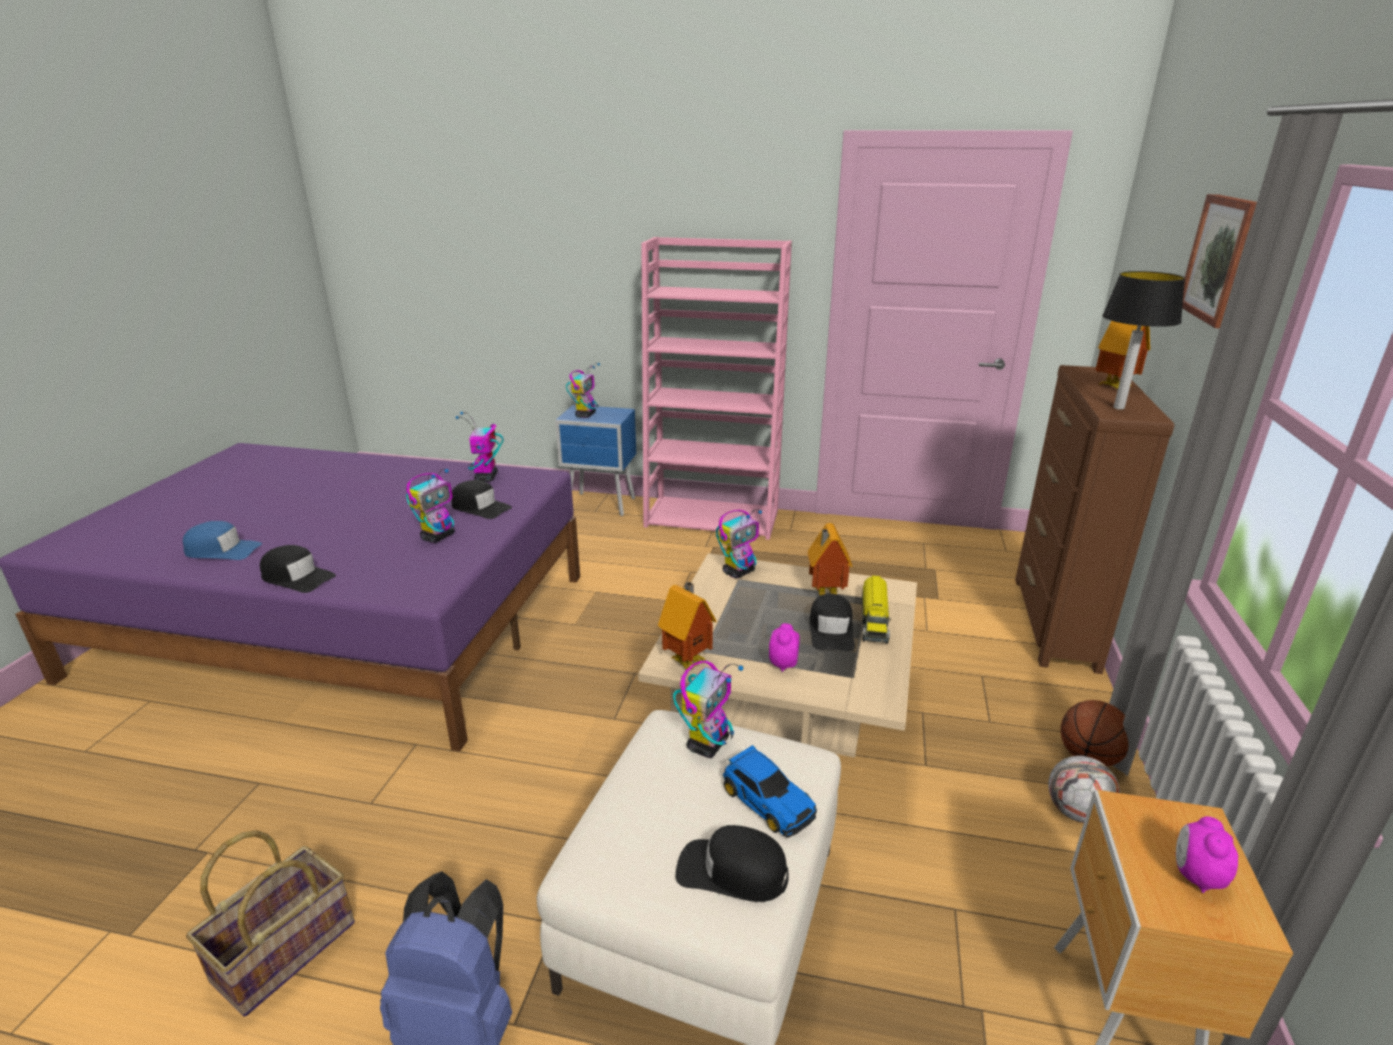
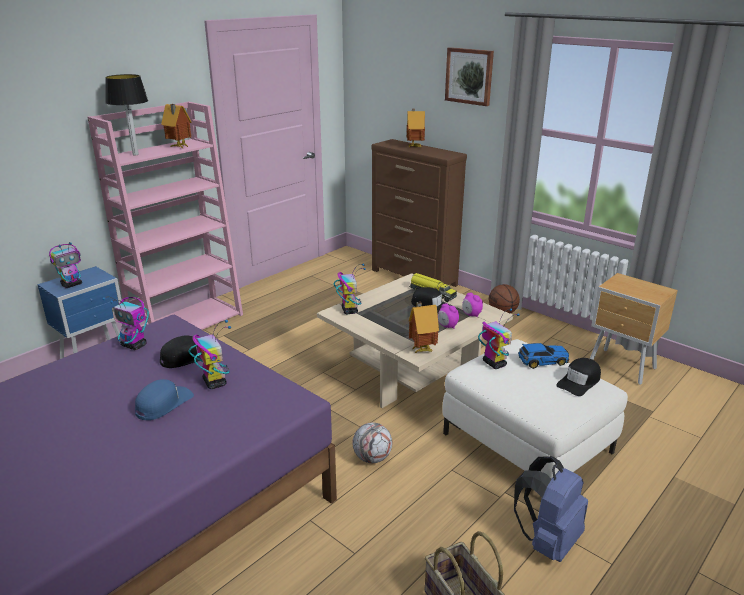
camera: 60 degrees left, 0 degrees up
blue cap [183,521,262,560] -> blue cap moved to [135,379,194,420]
black cap [260,545,336,593] -> none
toy robot [566,363,600,418] -> toy robot turned 90 degrees clockwise [49,243,82,288]
toy house [808,523,853,595] -> toy house moved to [161,104,192,148]
football [1048,756,1120,823] -> football moved to [352,422,392,463]
table lamp [1102,271,1185,410] -> table lamp moved to [105,74,148,156]
alarm clock [1176,816,1238,893] -> alarm clock moved to [462,293,483,317]

